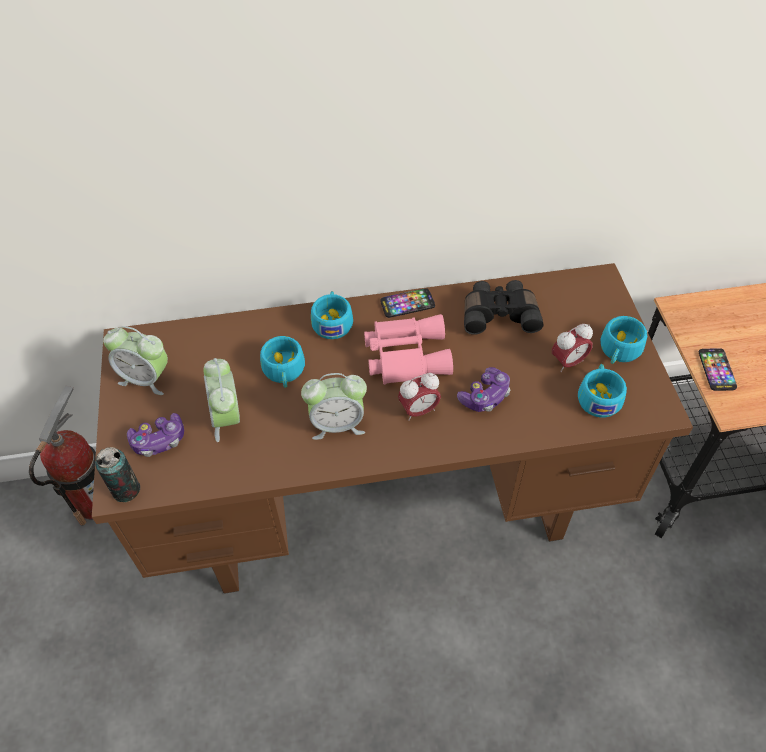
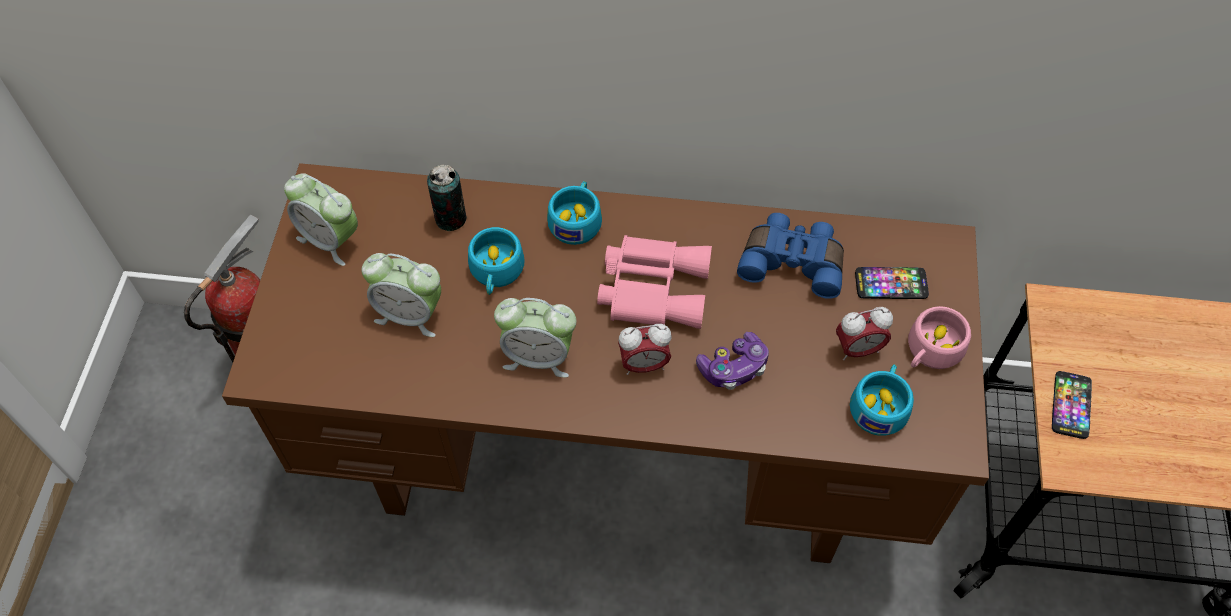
camera: 15 degrees right, 5 degrees up
can [95,447,140,502] -> can moved to [427,164,467,231]
game controller [127,413,184,457] -> none
alarm clock [204,358,240,442] -> alarm clock turned 75 degrees counterclockwise [362,253,441,337]
phone [380,288,435,318] -> phone moved to [855,267,929,299]
black binoculars [464,280,543,335] -> blue binoculars [737,213,844,299]
turquoise cup [600,316,647,364] -> pink cup [908,306,971,369]

